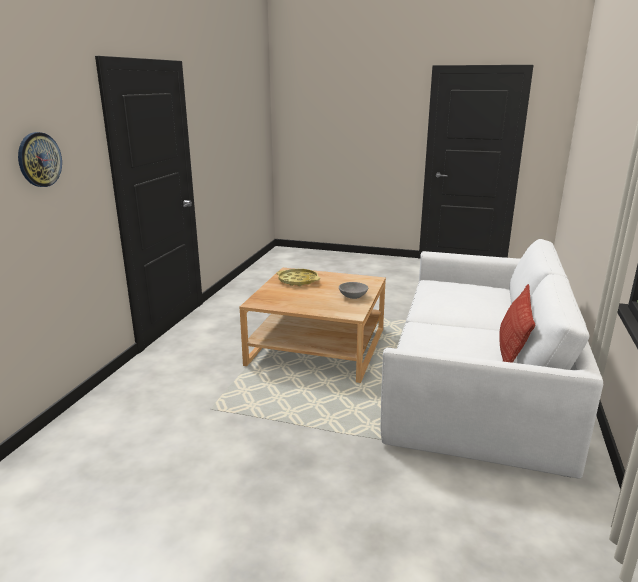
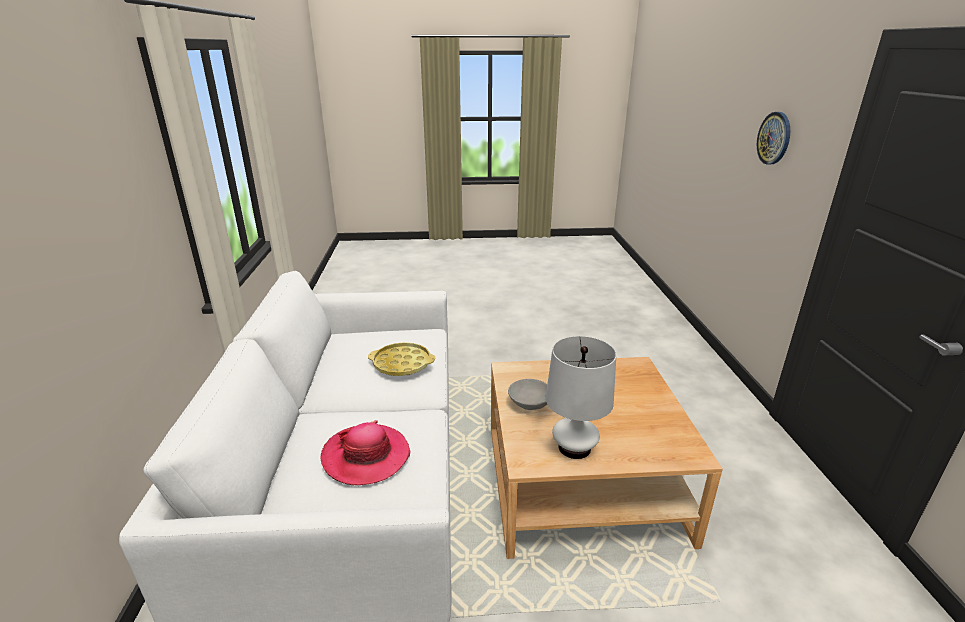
camera: 160 degrees right, 5 degrees up
yellow tray [277,269,320,286] -> yellow tray moved to [368,342,435,376]
pillow [499,284,535,363] -> none
none -> hat [320,420,411,485]
none -> white table lamp [546,336,616,459]

